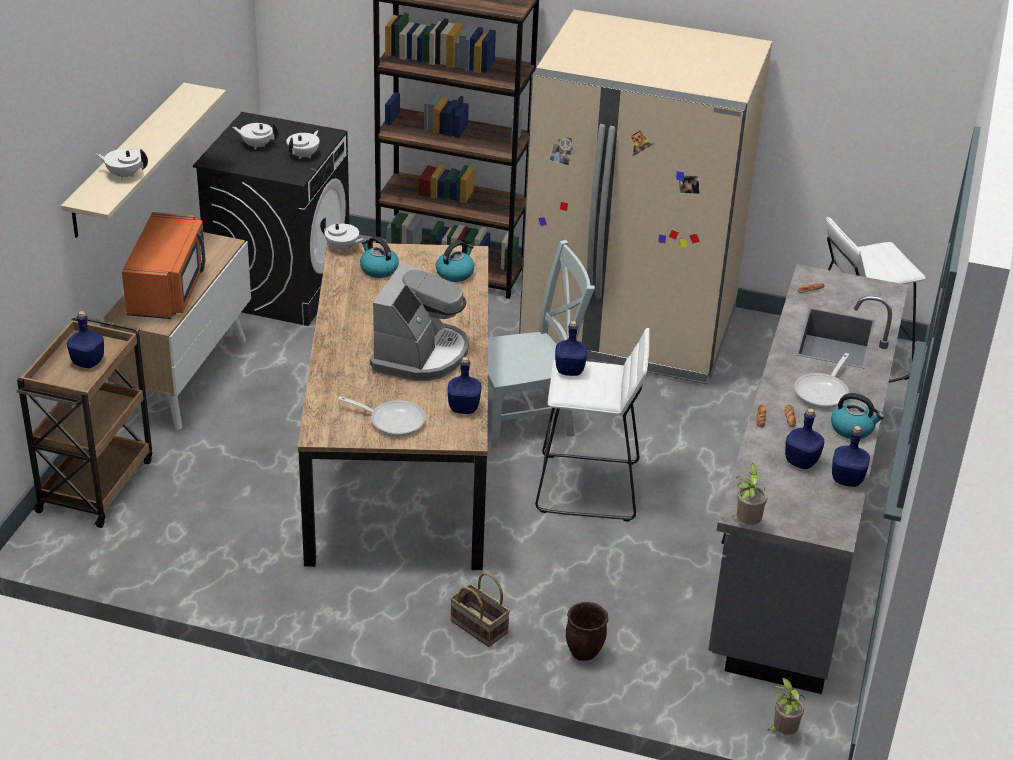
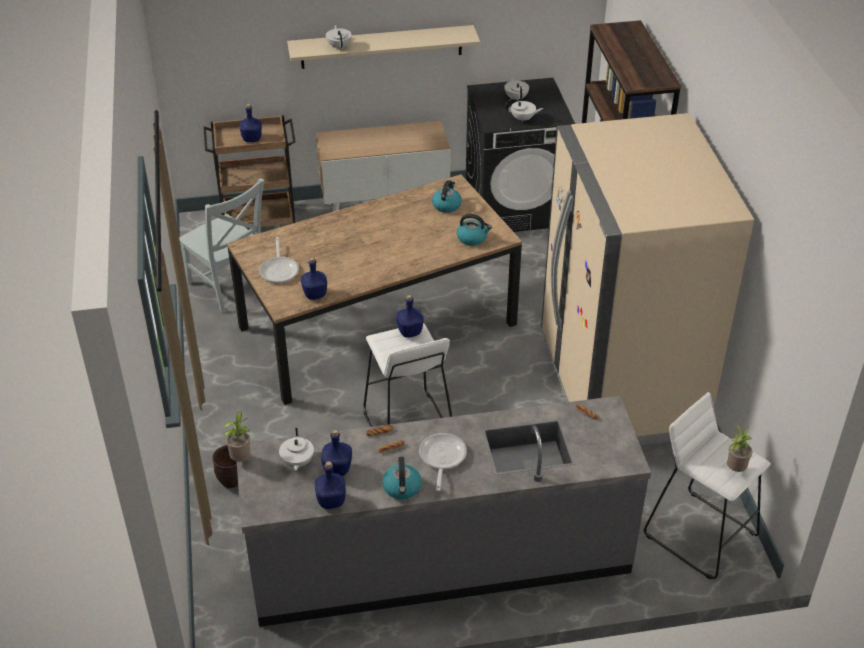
camera: 65 degrees right, 5 degrees up
orange microwave [122,212,206,319] -> none
white teapot [320,217,366,252] -> white teapot moved to [279,428,314,471]
coffee machine [370,262,469,381] -> none
basket [450,573,510,647] -> none
grey chair [488,240,595,448] -> grey chair moved to [179,178,264,313]
potted plant [768,677,805,735] -> potted plant moved to [727,424,753,472]
frying pan [794,353,849,408] -> frying pan turned 90 degrees clockwise [419,433,467,491]

